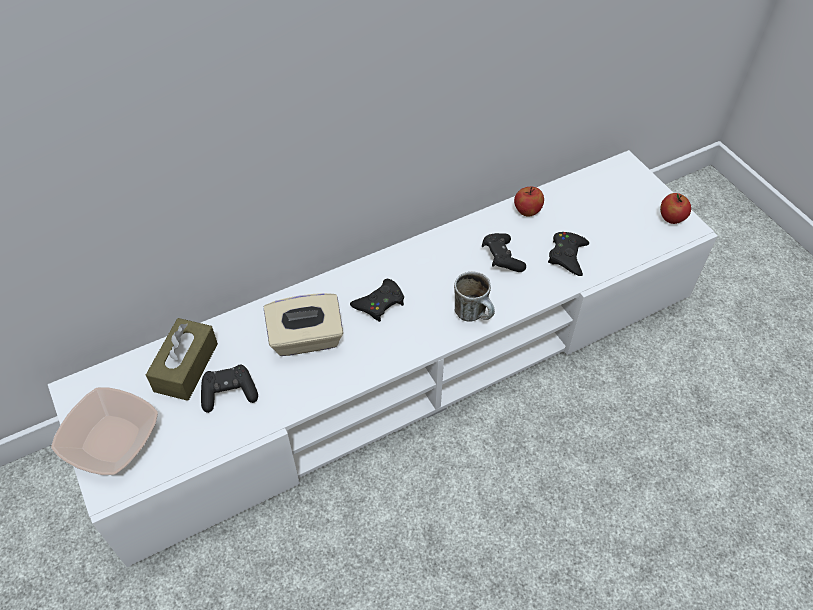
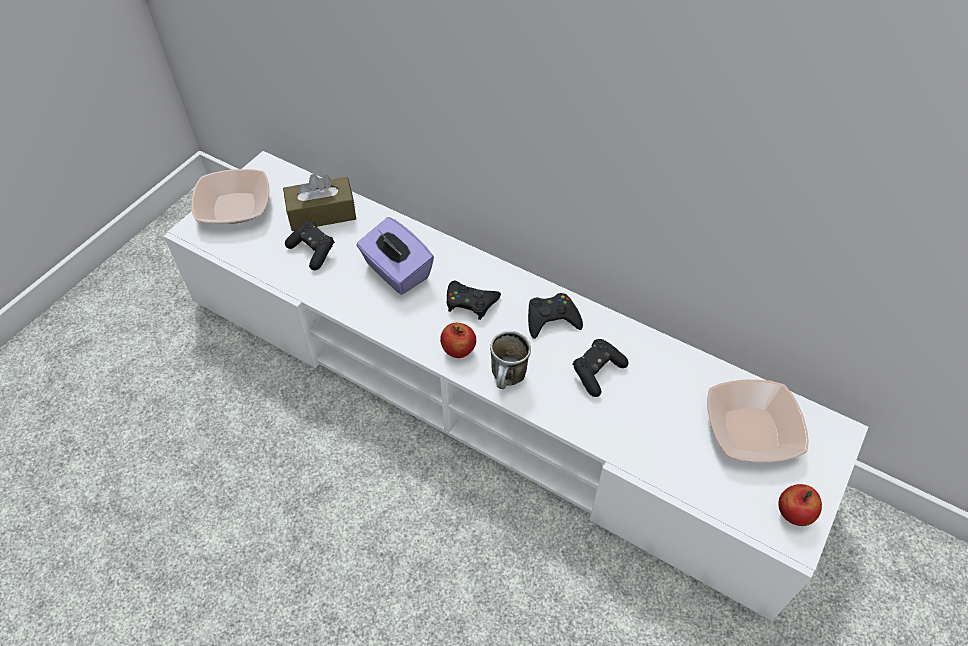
camera: 60 degrees right, 0 degrees up
beige tissue box [264,293,343,356] -> purple tissue box [356,217,434,295]
apple [514,187,544,217] -> apple moved to [440,323,476,358]
black game controller [548,232,589,276] -> black game controller moved to [528,293,583,339]
none -> bowl [707,379,809,462]

